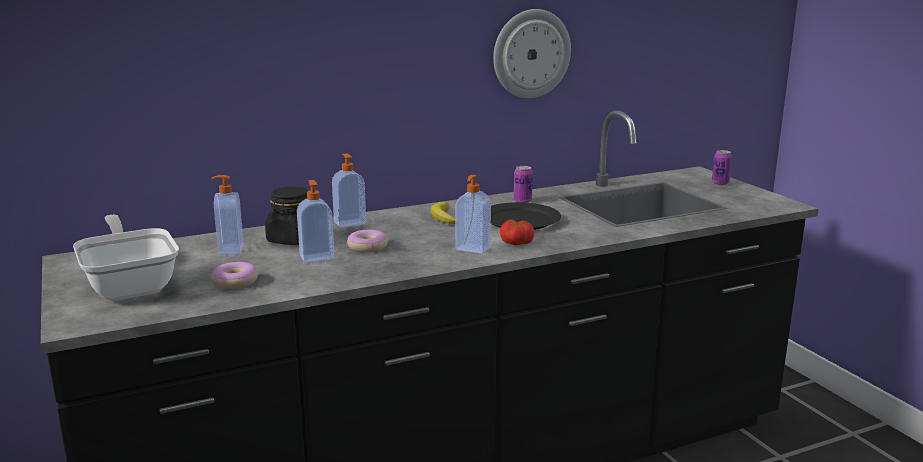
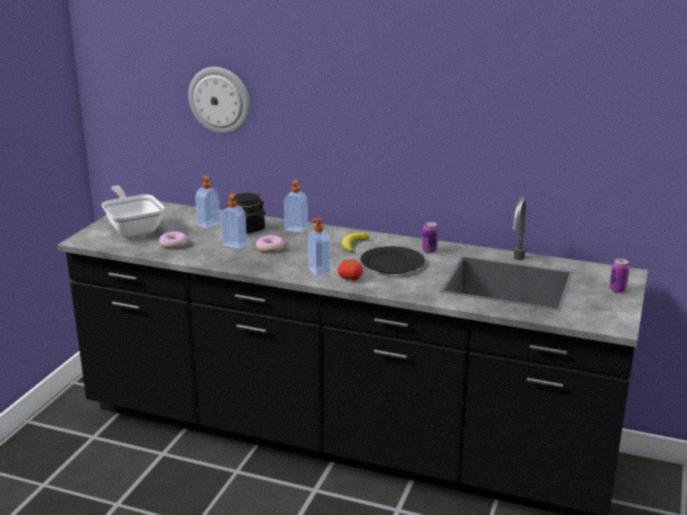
camera: 45 degrees right, 5 degrees up
frying pan [73,215,179,301] -> frying pan turned 45 degrees counterclockwise [101,186,164,237]
wall clock [493,9,571,98] -> wall clock moved to [188,67,250,134]

